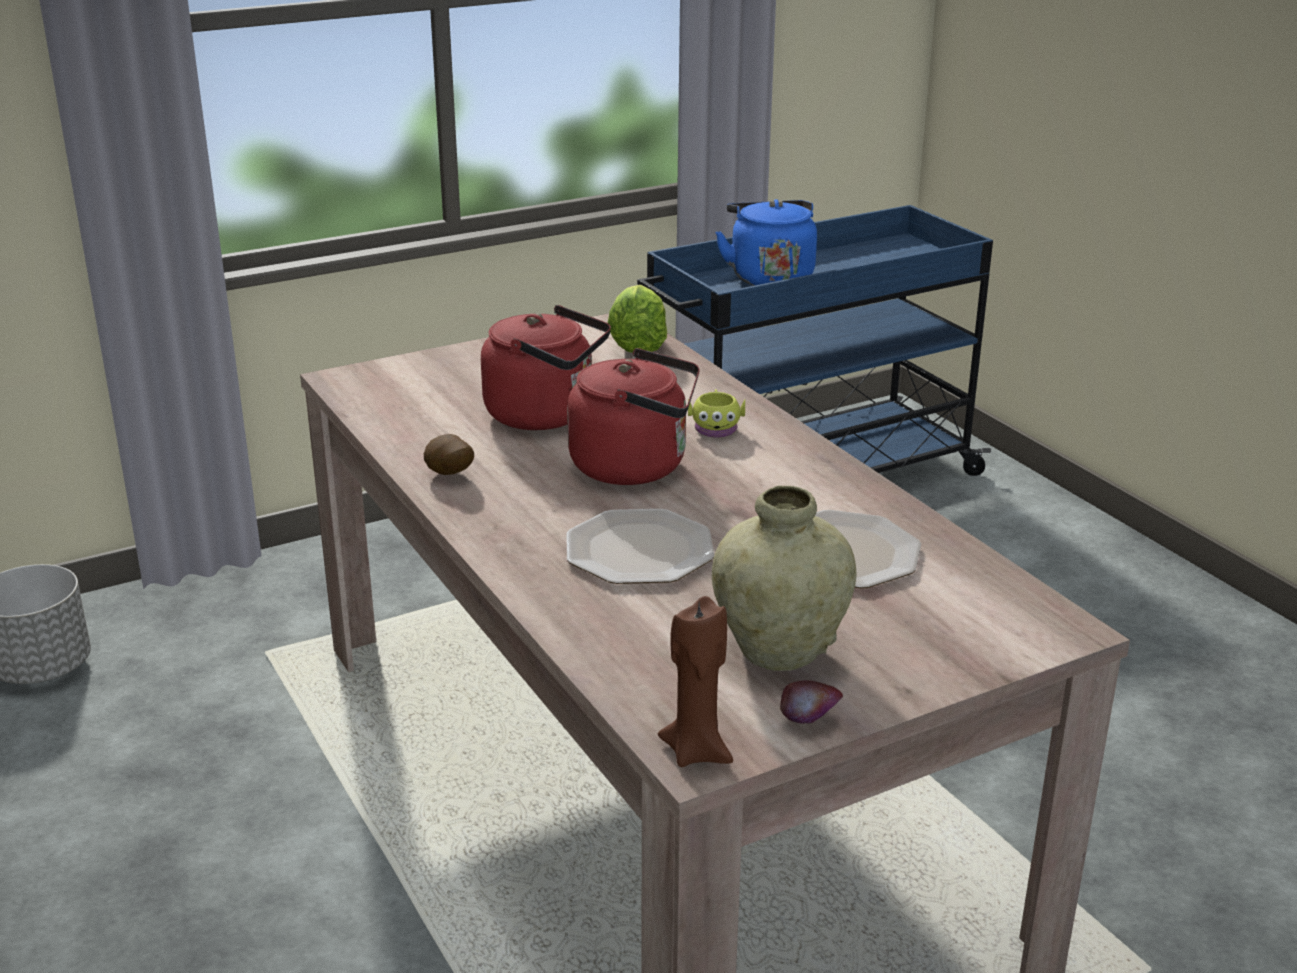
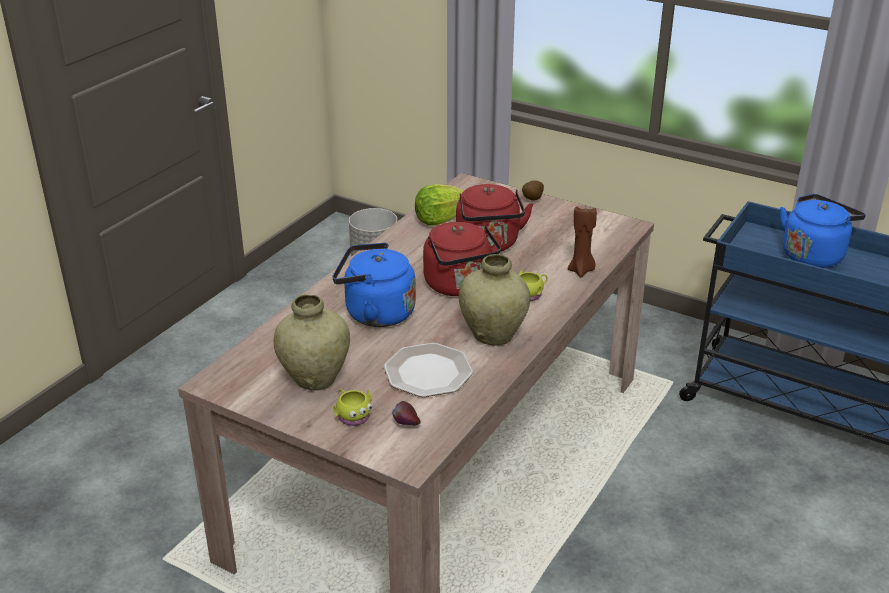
camera: 60 degrees right, 5 degrees up
potato [424,434,474,475] -> potato moved to [522,181,544,200]
plate [566,509,714,584] -> blue kettle [332,242,416,327]
lettuce [608,285,667,353] -> lettuce moved to [415,184,465,225]
brown candle [658,596,733,767] -> brown candle moved to [568,206,597,278]
apple [780,680,843,724] -> apple moved to [392,401,421,425]
none -> yellow mug [333,389,372,426]
none -> beige vase [459,254,530,346]

